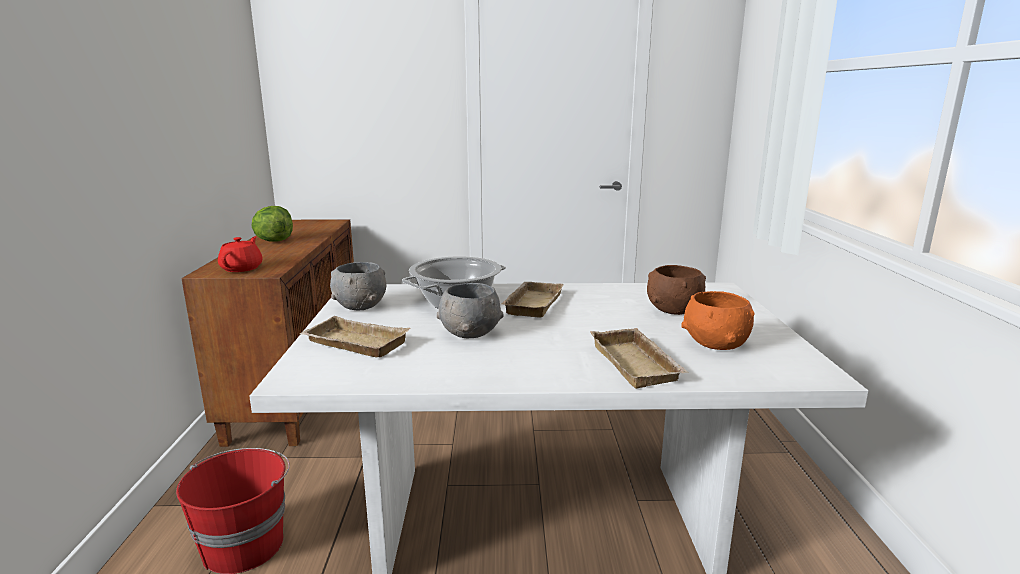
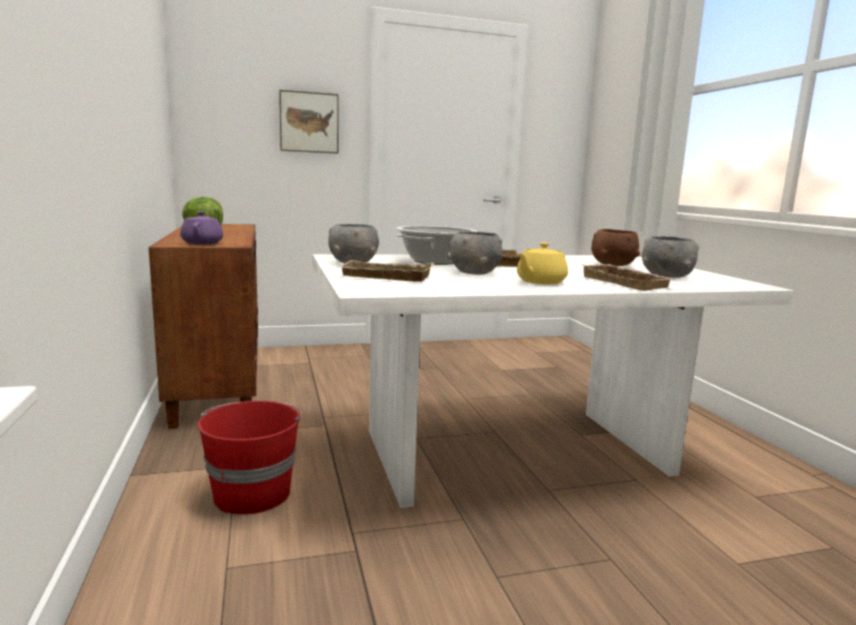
camera: 15 degrees left, 5 degrees down
red teapot [218,236,263,272] -> purple teapot [180,211,223,244]
orange bowl [681,291,754,350] -> grey bowl [642,236,700,278]
none -> picture [279,90,339,154]
none -> yellow teapot [517,242,568,284]

